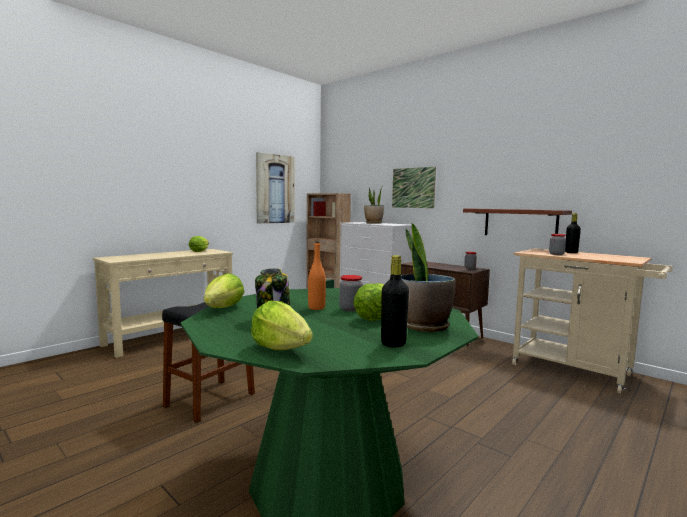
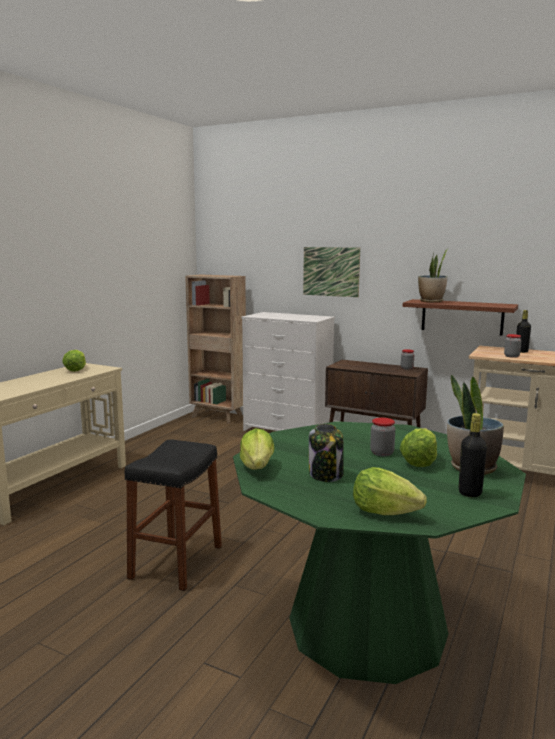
camera: 15 degrees left, 5 degrees up
picture [256,152,294,224] -> none
orange bottle [308,241,326,310] -> none
potted plant [364,187,384,223] -> potted plant moved to [418,249,448,302]

